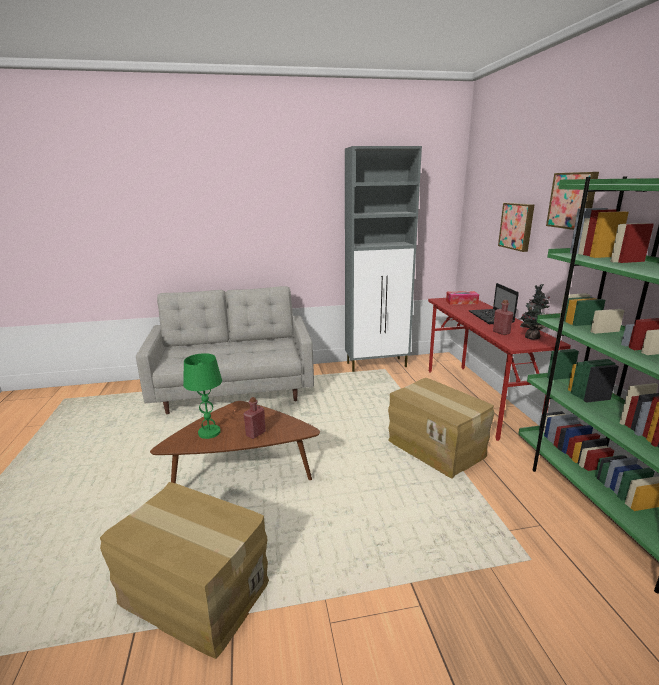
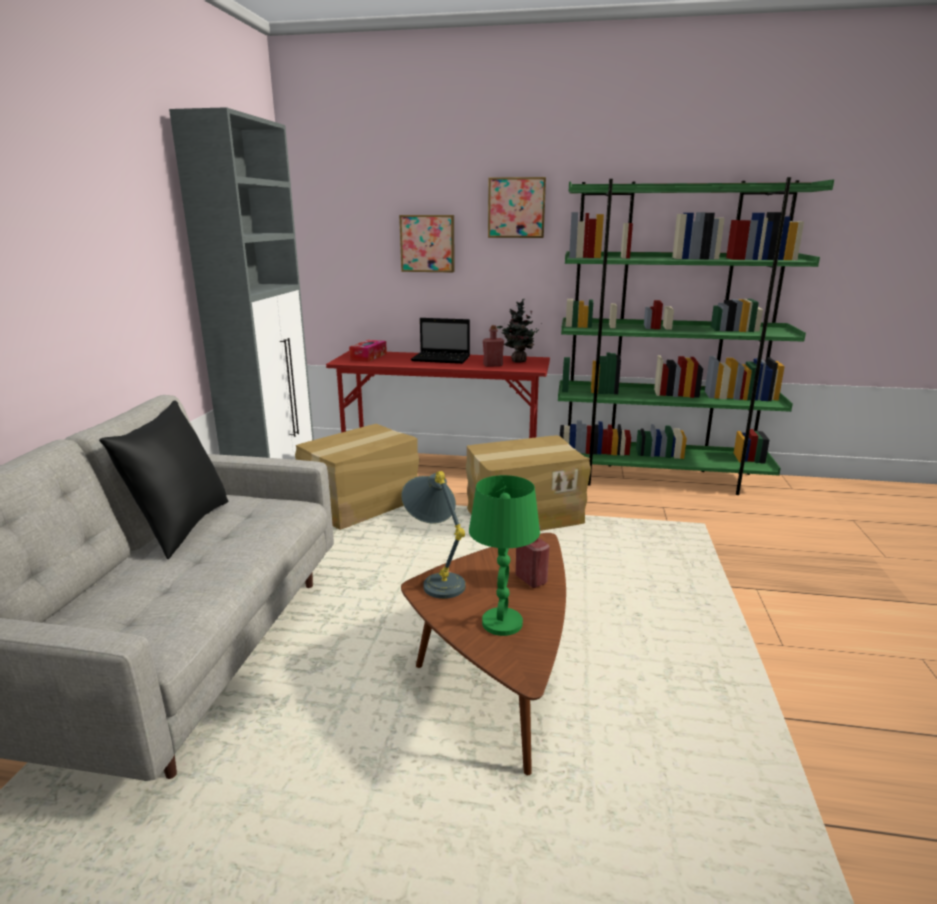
camera: 70 degrees left, 0 degrees up
cardboard box [100,482,269,659] -> cardboard box moved to [295,424,419,530]
none -> black pillow [99,400,228,559]
none -> grey table lamp [401,471,466,599]

